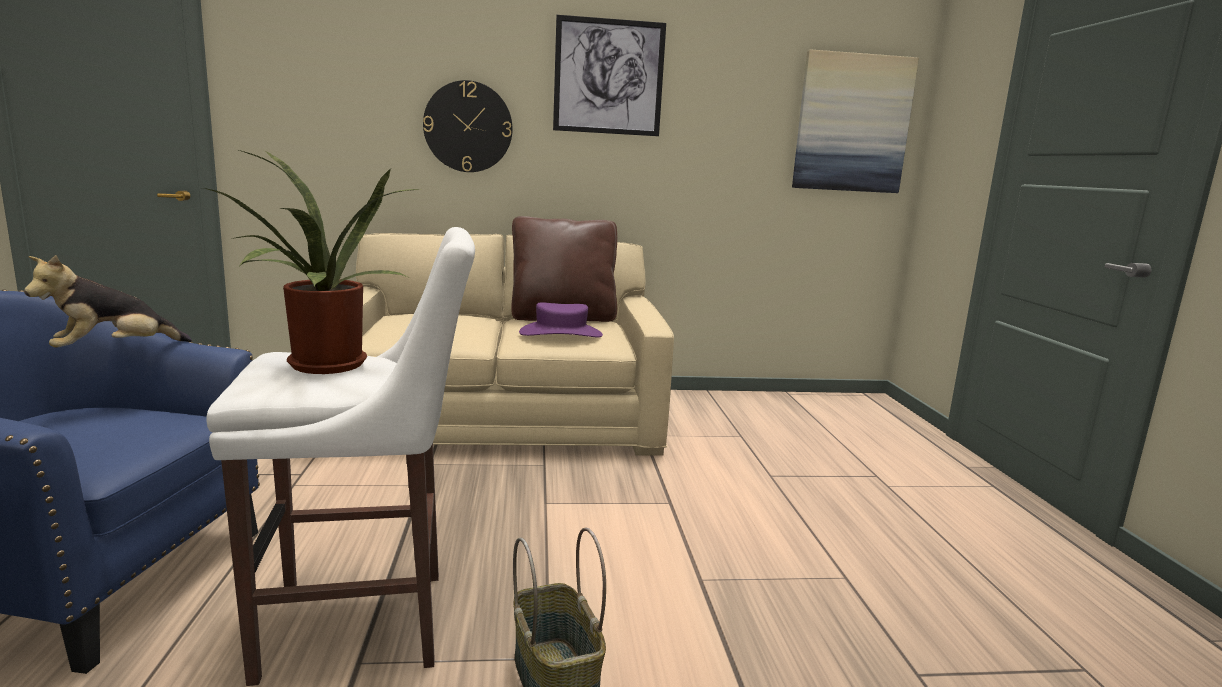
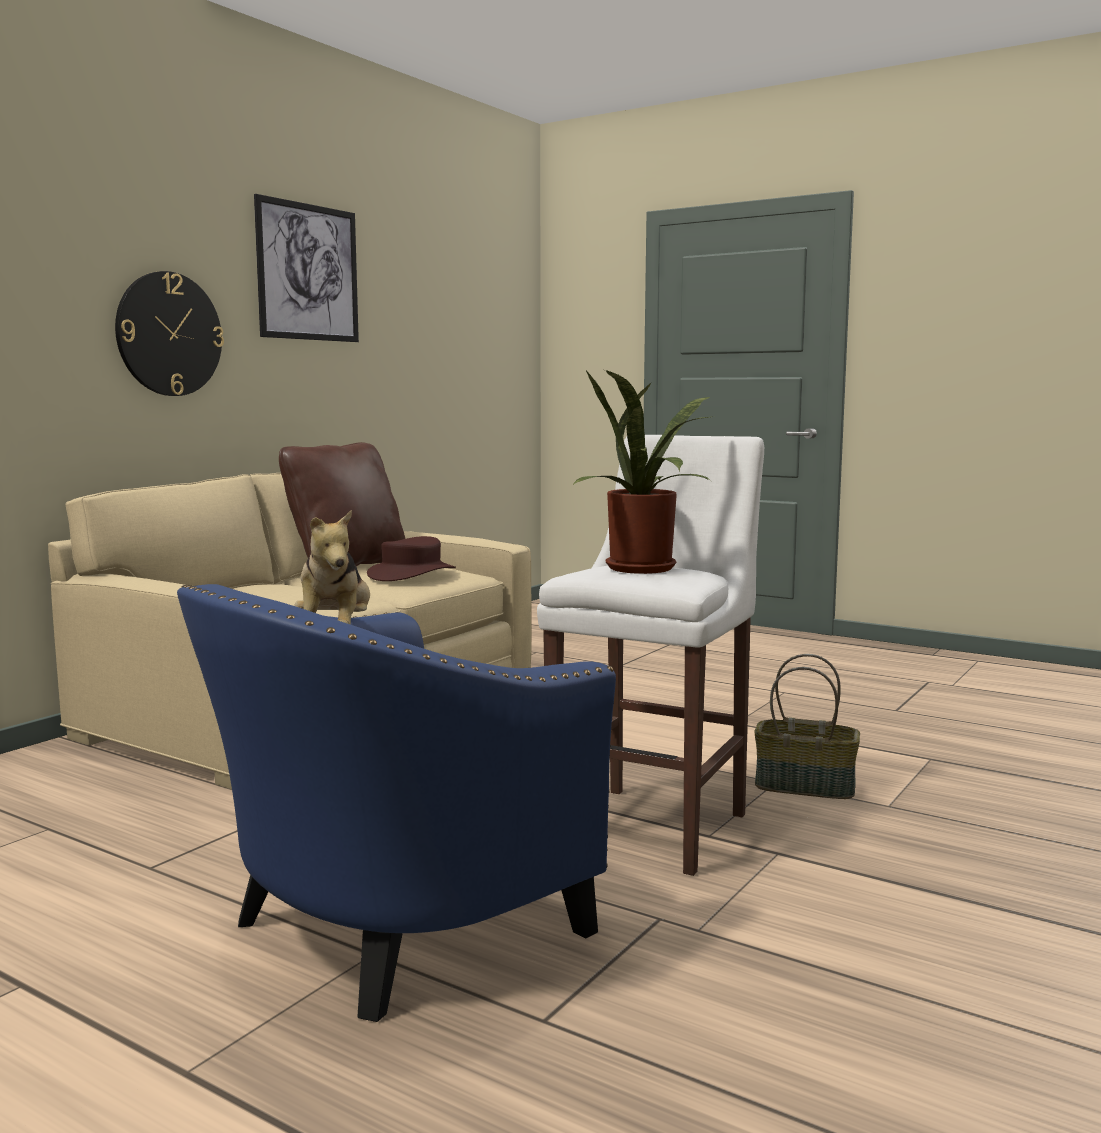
camera: 50 degrees left, 5 degrees down
purple hat [519,302,603,337] -> brown hat [367,536,456,581]
picture [792,50,919,193] -> none

